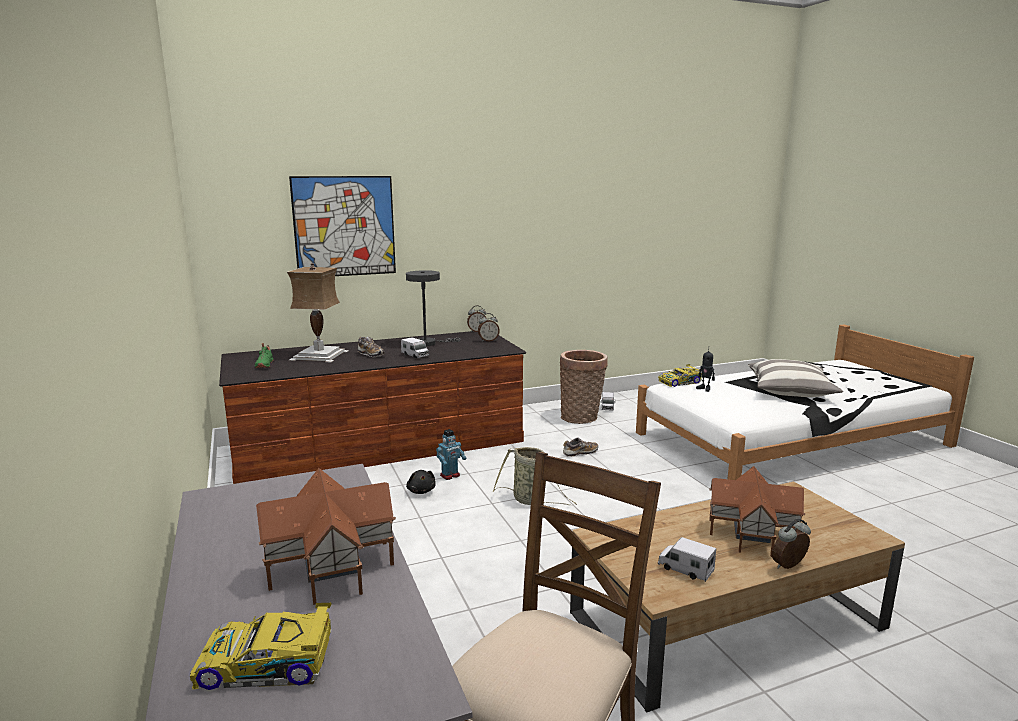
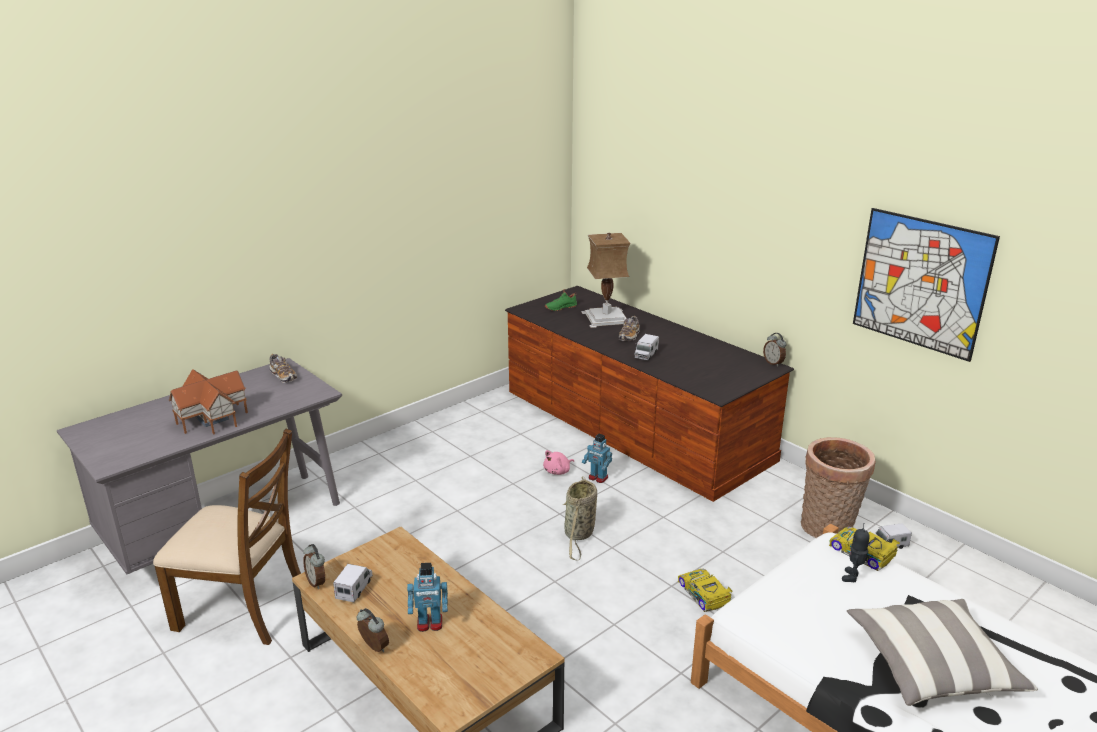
camera: 70 degrees right, 10 degrees up
toy car [190,602,332,690] -> toy car moved to [678,569,732,612]
picture [289,176,396,276] -> picture moved to [853,208,1000,362]
grey table lamp [406,270,461,346] -> none
black plush toy [406,470,435,494] -> pink plush toy [543,450,574,475]
alarm clock [478,313,500,342] -> alarm clock moved to [303,544,325,589]
shoe [563,438,598,457] -> shoe moved to [270,354,297,383]
toy house [709,466,805,557] -> toy robot [407,563,448,632]

